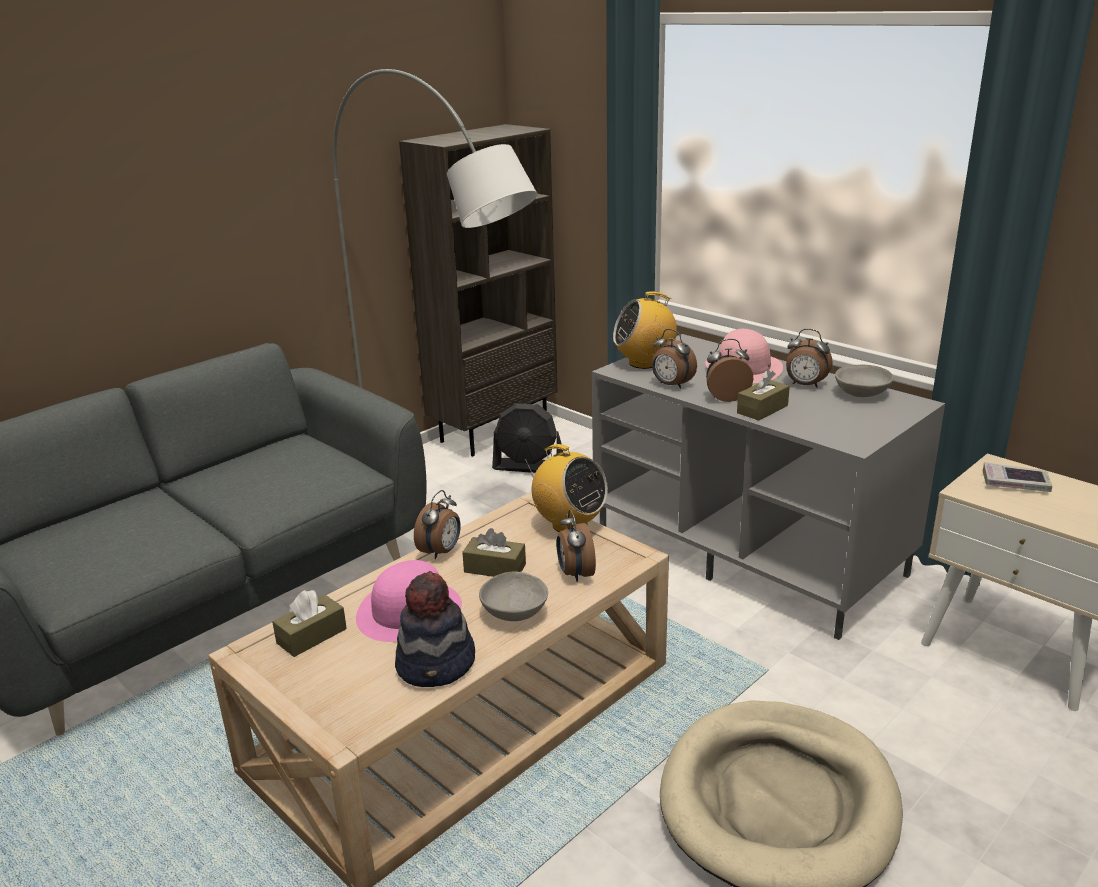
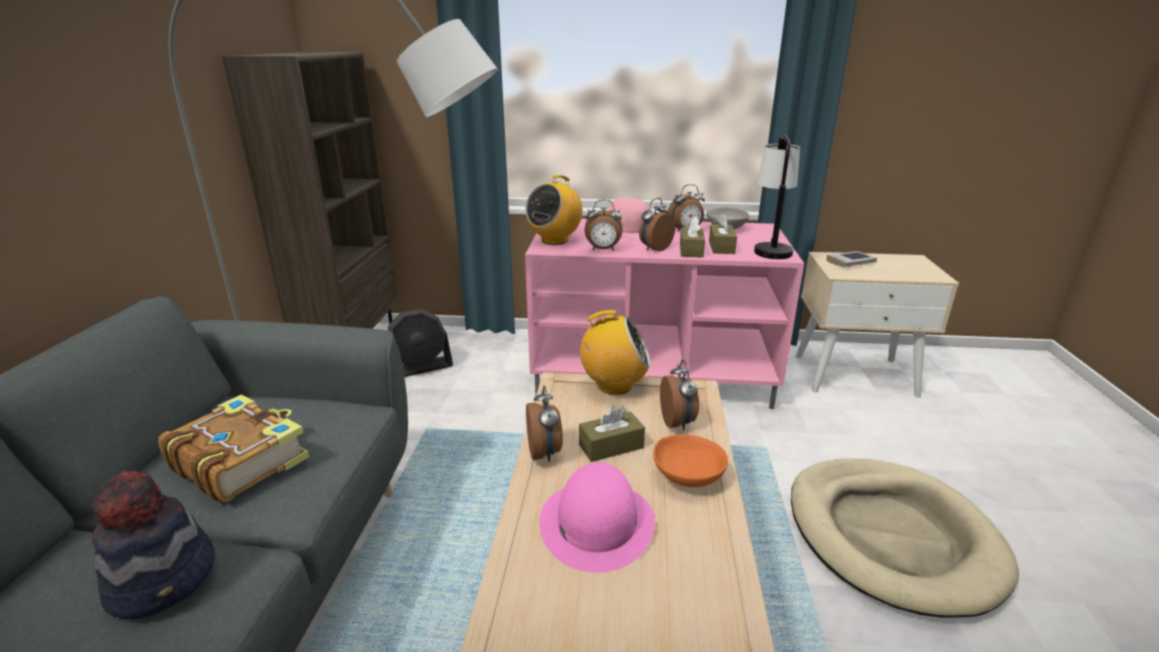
camera: 40 degrees left, 0 degrees up
brown tissue box [272,590,347,657] -> brown tissue box moved to [709,213,737,254]
hat [395,571,475,687] -> hat moved to [92,471,215,619]
grey bowl [479,571,548,621] -> orange bowl [653,435,728,487]
alarm clock [556,510,596,582] -> alarm clock turned 135 degrees counterclockwise [660,360,699,430]
grey tv stand [592,334,945,640] -> pink tv stand [525,219,804,409]
none -> book [158,394,309,502]
none -> table lamp [754,134,800,259]

